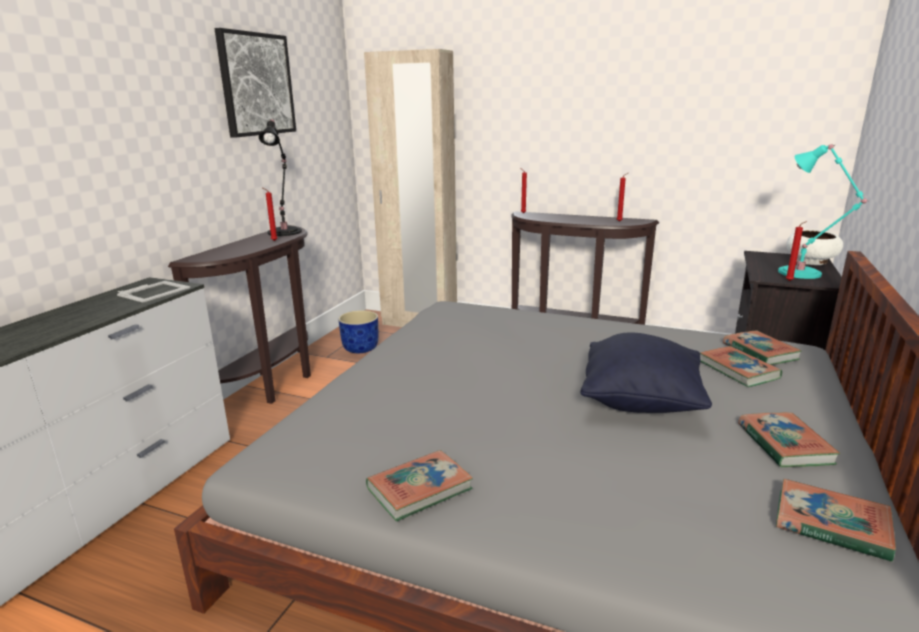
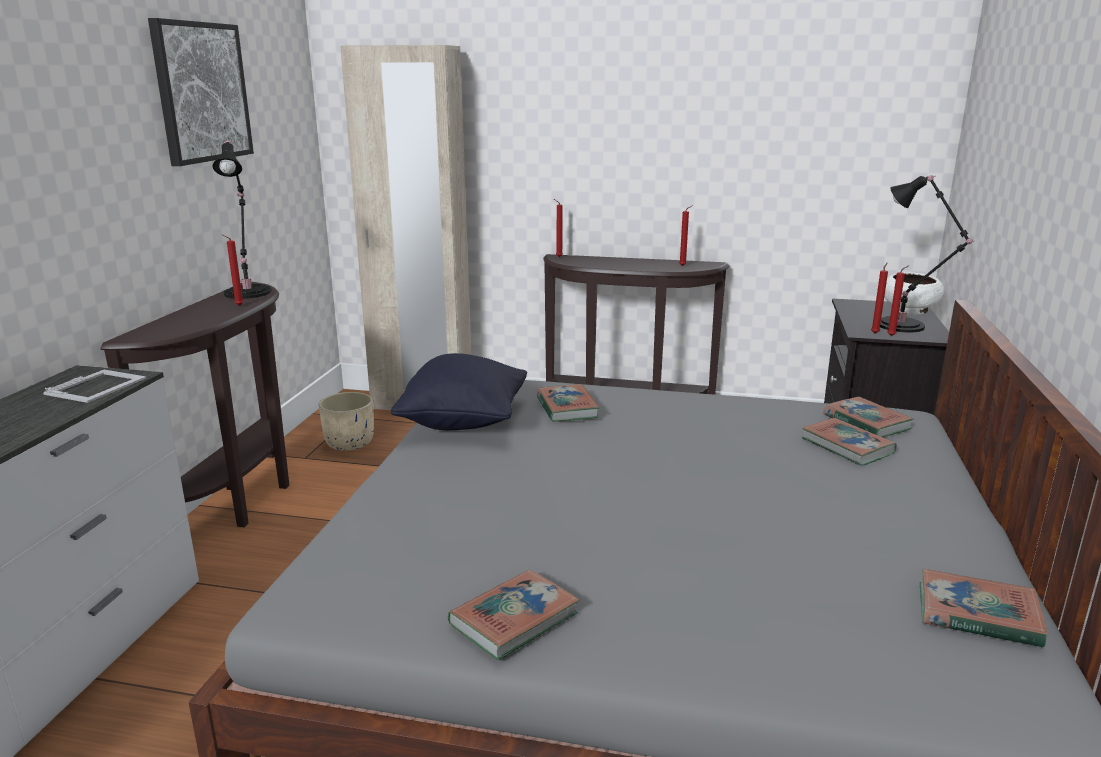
camera: 10 degrees left, 0 degrees up
blue planter [338,310,378,353] -> beige planter [319,392,374,451]
black pillow [580,332,712,413] -> black pillow moved to [391,353,527,430]
book [738,412,841,467] -> book moved to [537,384,600,422]
turquoise table lamp [778,144,868,279] -> black table lamp [880,175,973,332]
none -> red candle [871,263,888,334]

